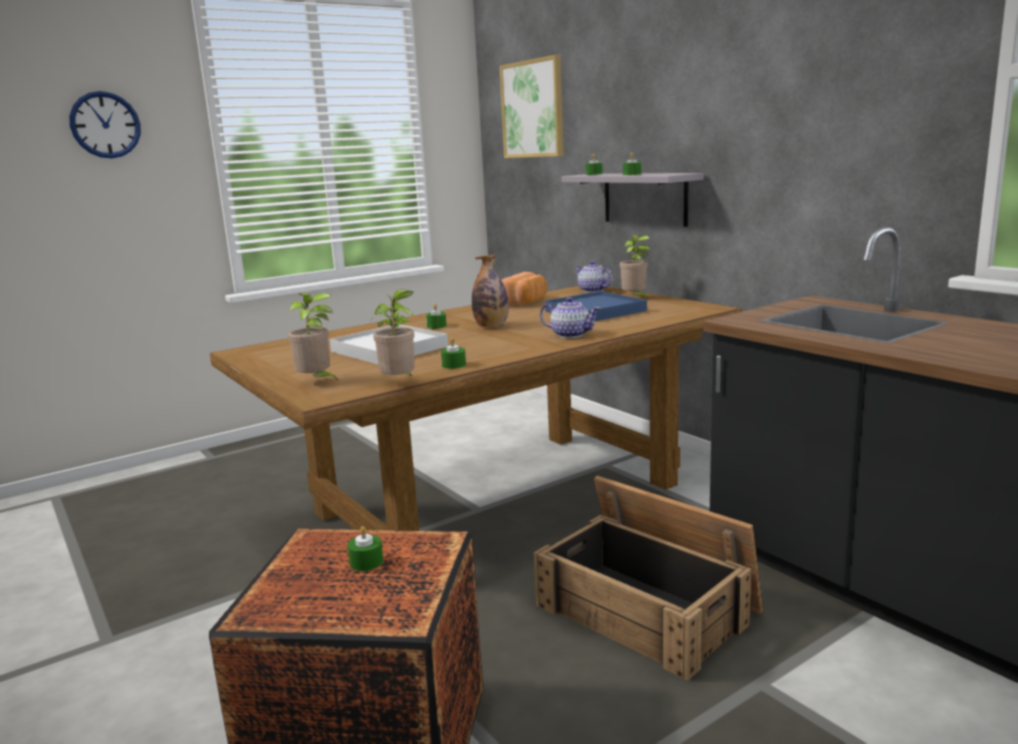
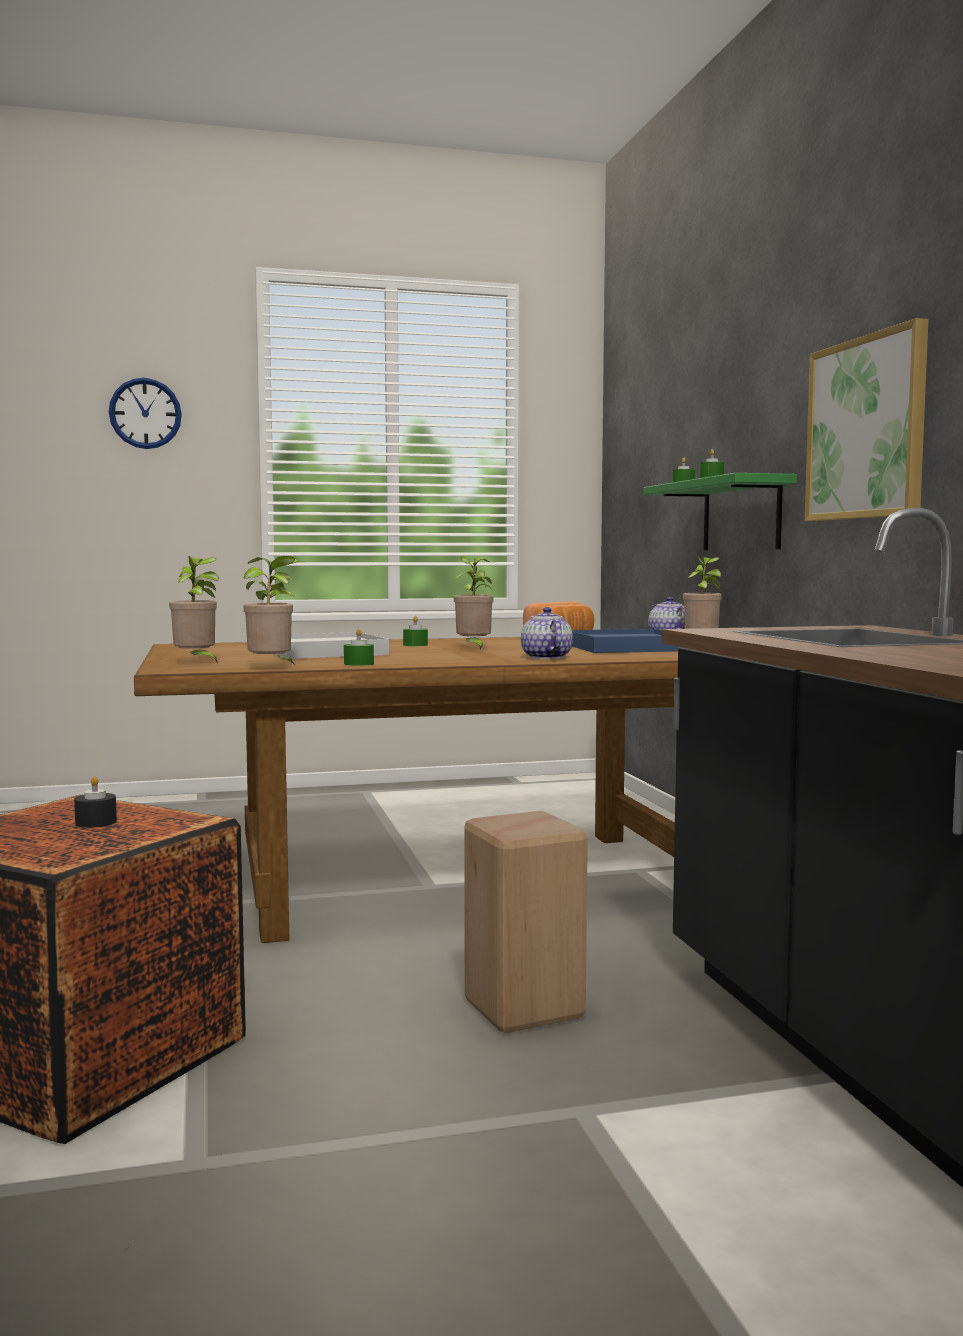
camera: 20 degrees right, 10 degrees down
green candle [347,526,383,571] -> black candle [74,776,117,828]
bottle [472,254,509,328] -> potted plant [454,556,495,650]
picture [499,55,564,158] -> picture moved to [805,318,929,521]
crate [534,476,763,681] -> beige stool [464,811,588,1033]
teapot [540,297,601,338] -> teapot turned 150 degrees counterclockwise [521,607,573,659]
grey shelf [561,173,704,227] -> green shelf [644,473,797,550]

